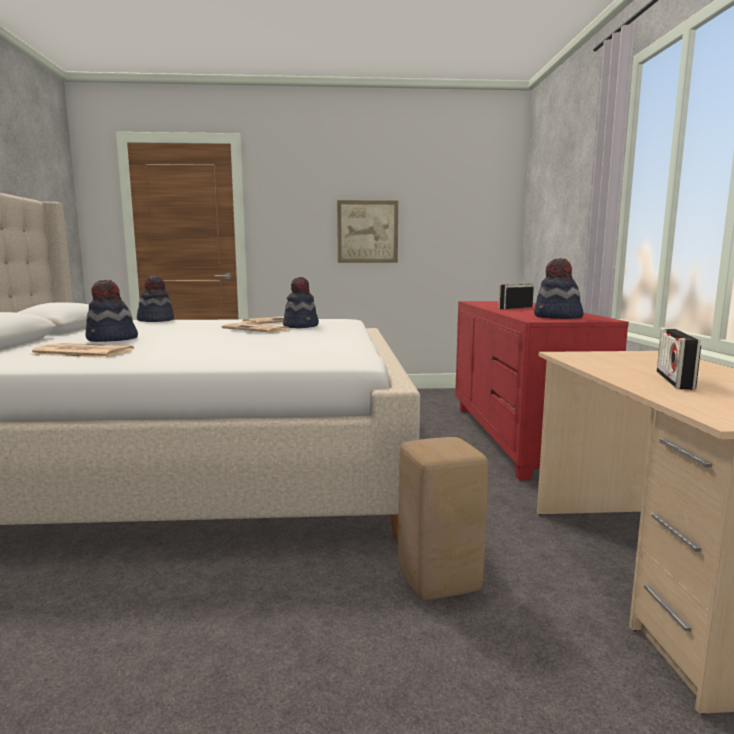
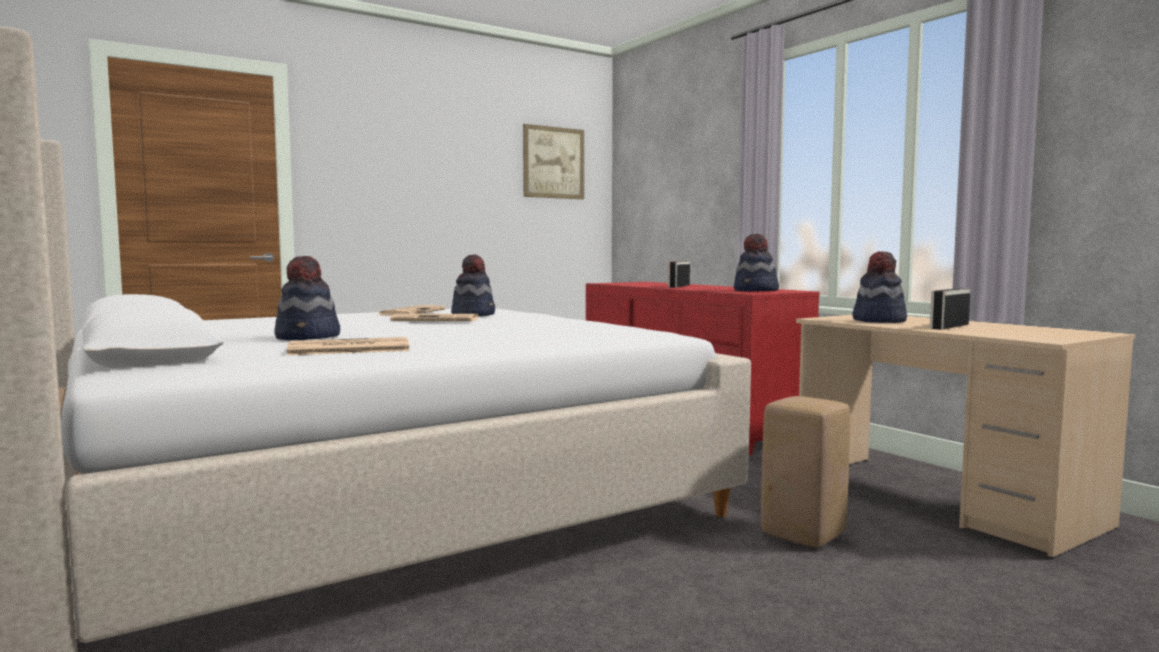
camera: 30 degrees left, 5 degrees down
hat [137,276,174,322] -> hat moved to [853,251,907,323]
picture [337,200,398,263] -> picture moved to [523,124,584,199]
radio [657,329,701,390] -> radio turned 60 degrees clockwise [930,288,970,330]

